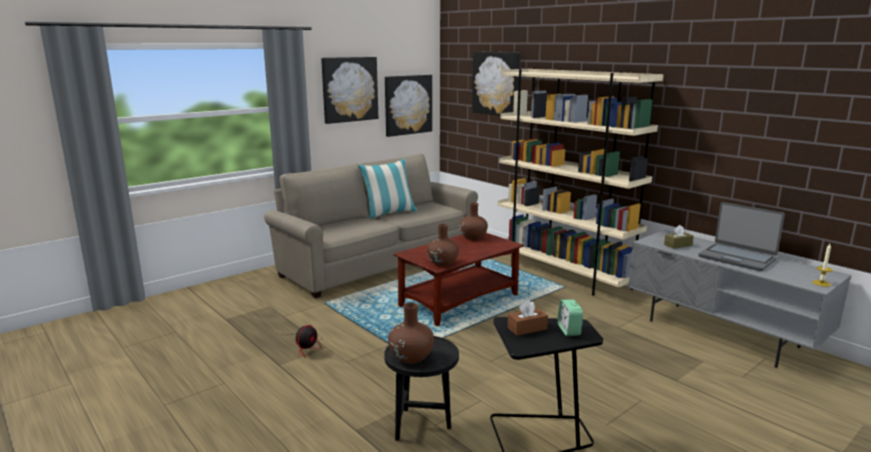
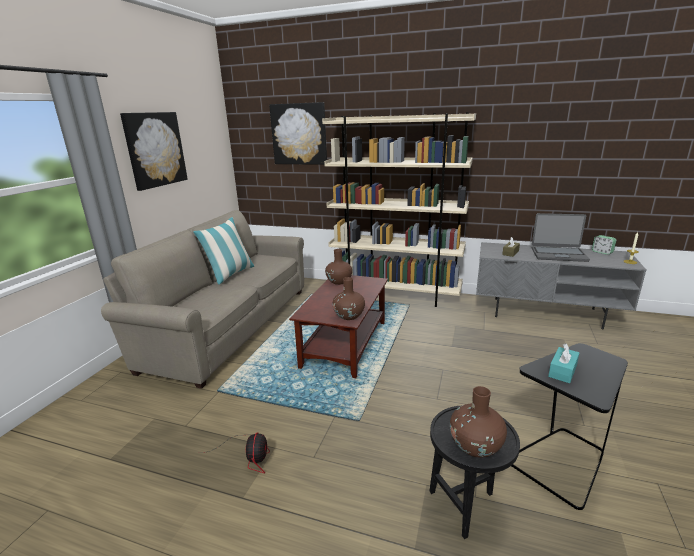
camera: 30 degrees left, 5 degrees up
picture [385,75,432,137] -> none
brown tissue box [507,300,548,336] -> turquoise tissue box [548,343,579,383]
alarm clock [557,300,583,336] -> alarm clock moved to [592,235,616,255]

